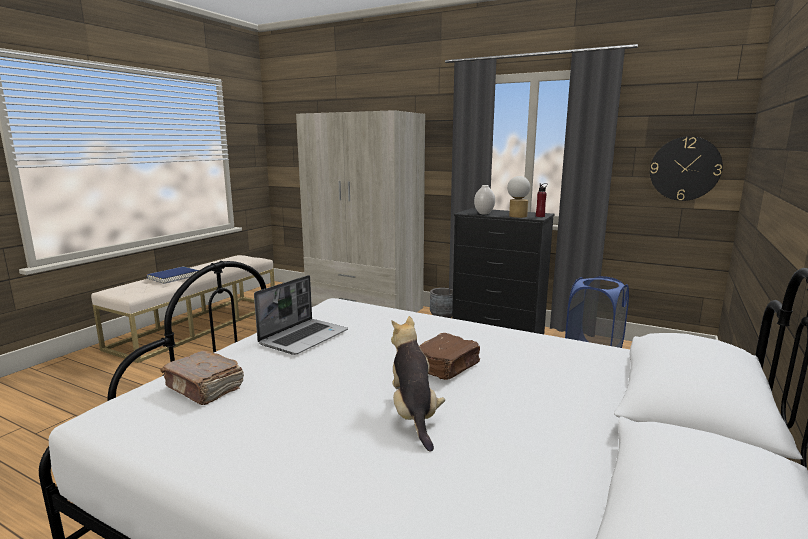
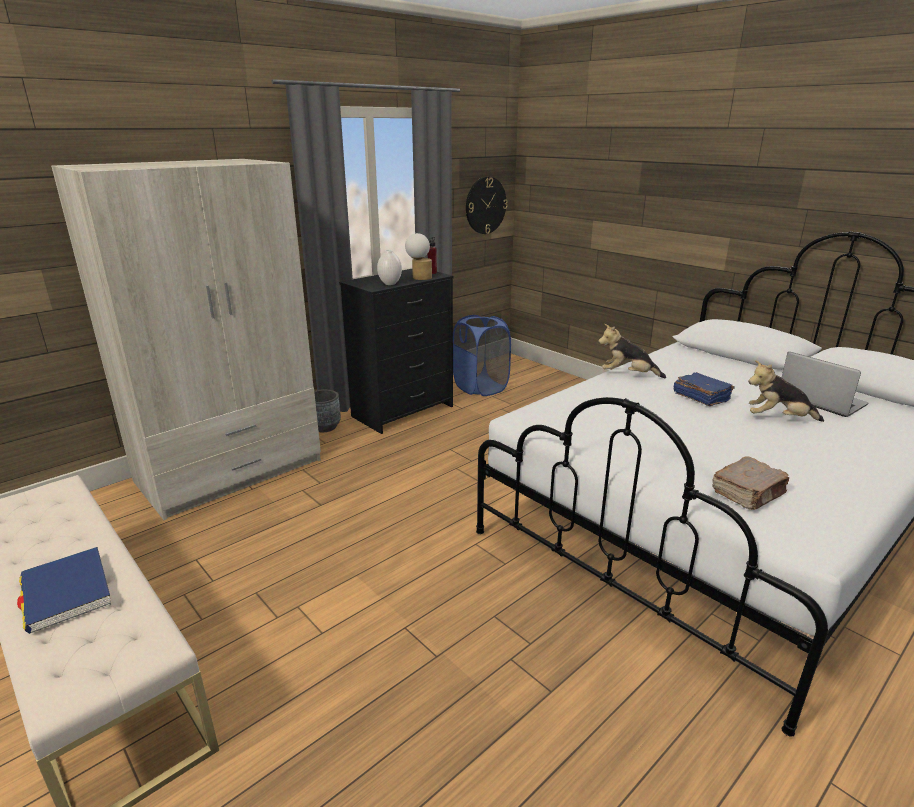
camera: 70 degrees left, 10 degrees up
laptop [254,275,348,355] -> laptop moved to [781,352,868,417]
brown book [419,333,480,380] -> blue book [673,372,735,406]
none -> plush toy [598,324,666,378]

